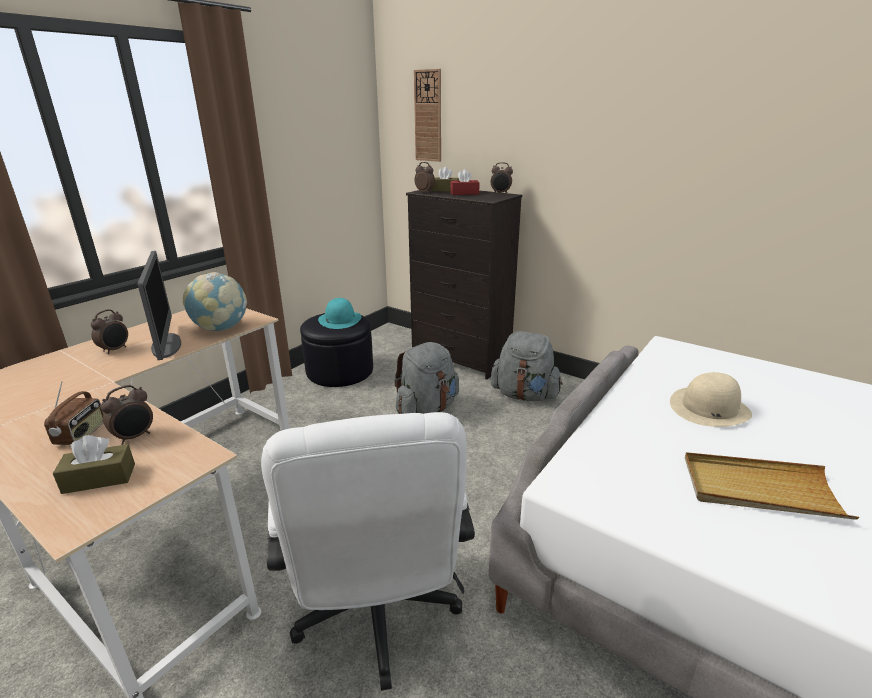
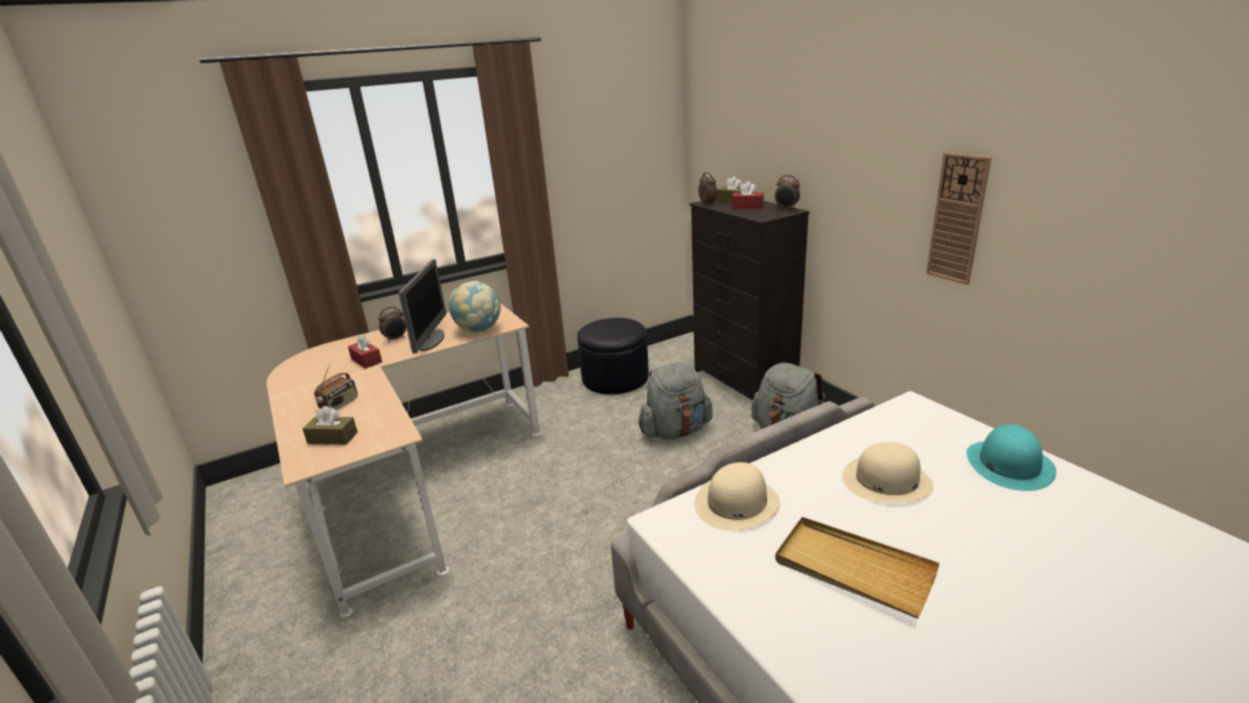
camera: 25 degrees right, 0 degrees up
alarm clock [101,385,153,445] -> none
white office chair [261,412,475,691] -> none
turquoise hat [318,298,362,329] -> turquoise hat moved to [966,424,1056,491]
wall clock [414,69,441,162] -> wall clock moved to [926,152,992,285]
none -> red tissue box [348,334,382,369]
none -> beige hat [694,462,780,531]

